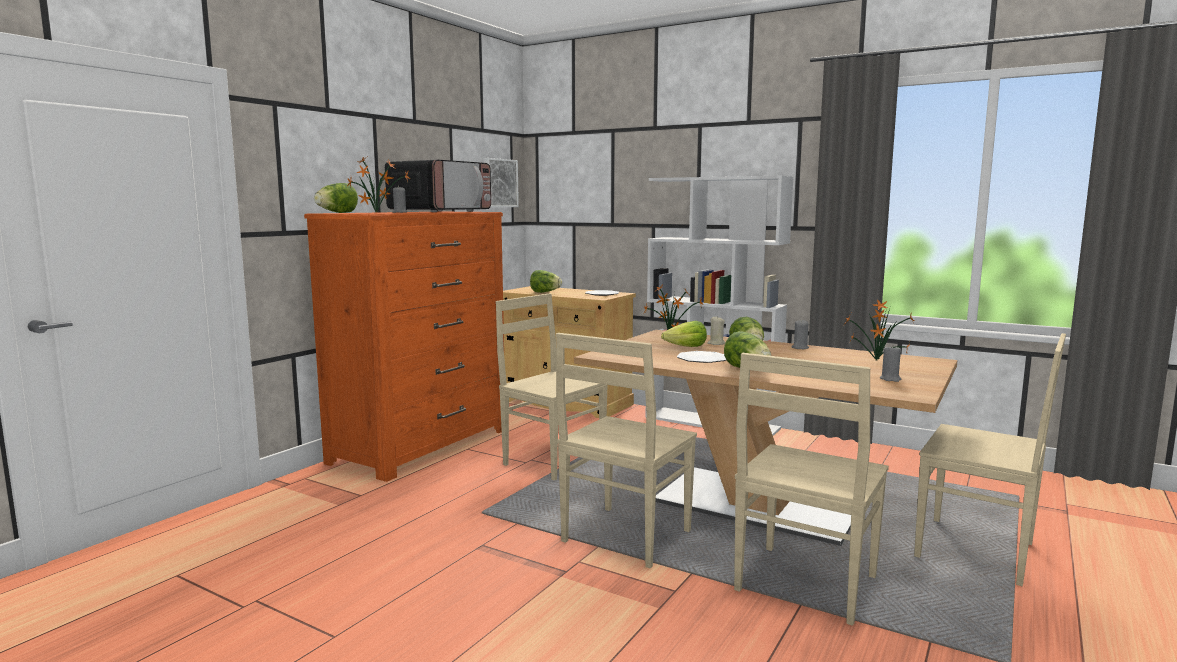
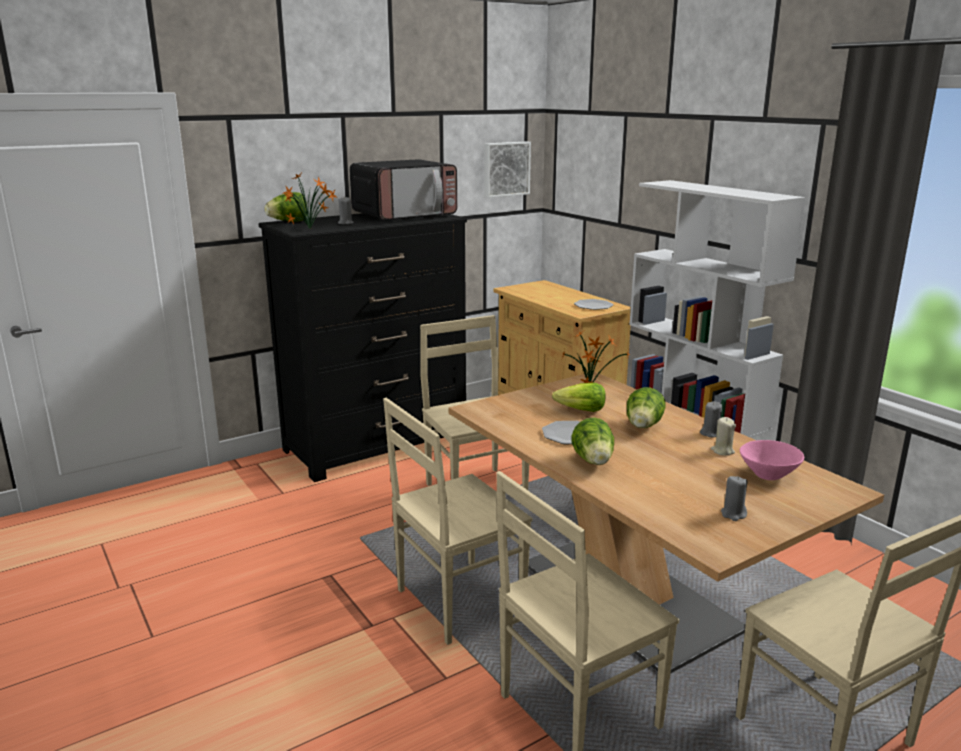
camera: 25 degrees right, 10 degrees up
orange dresser [304,212,504,482] -> black dresser [259,213,467,482]
lettuce [530,270,562,293] -> none
beige candle [707,316,725,345] -> beige candle moved to [711,417,736,456]
potted plant [843,299,914,360] -> pink bowl [740,440,804,480]

